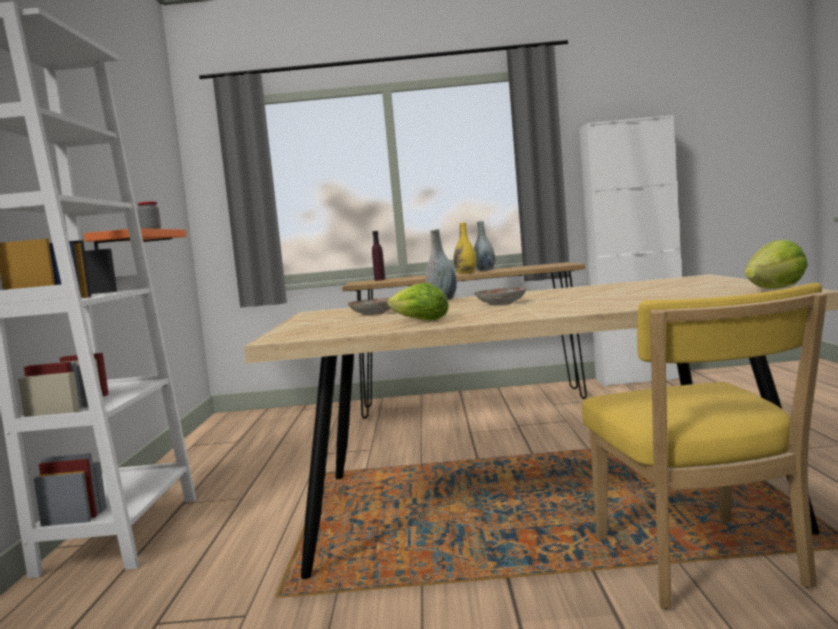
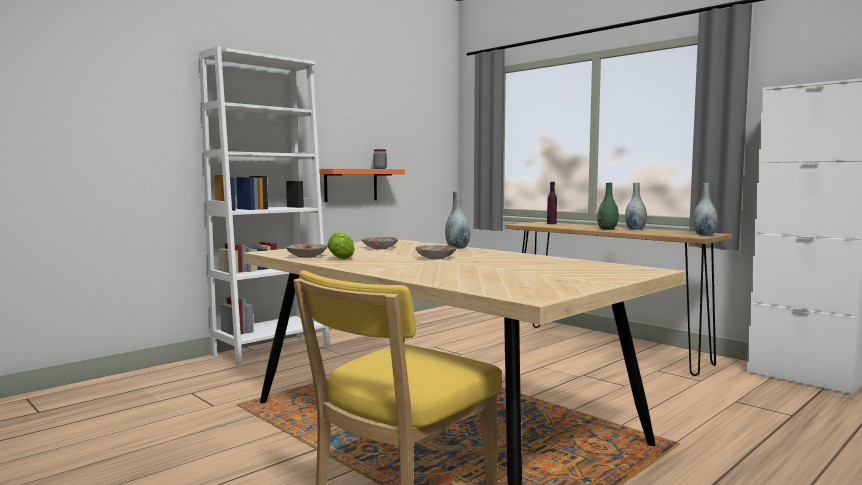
camera: 45 degrees right, 0 degrees up
yellow vase [454,222,476,274] -> green vase [597,183,619,230]
lettuce [745,240,808,289] -> none
none -> plate [286,244,327,258]
none -> grey vase [693,183,718,235]

